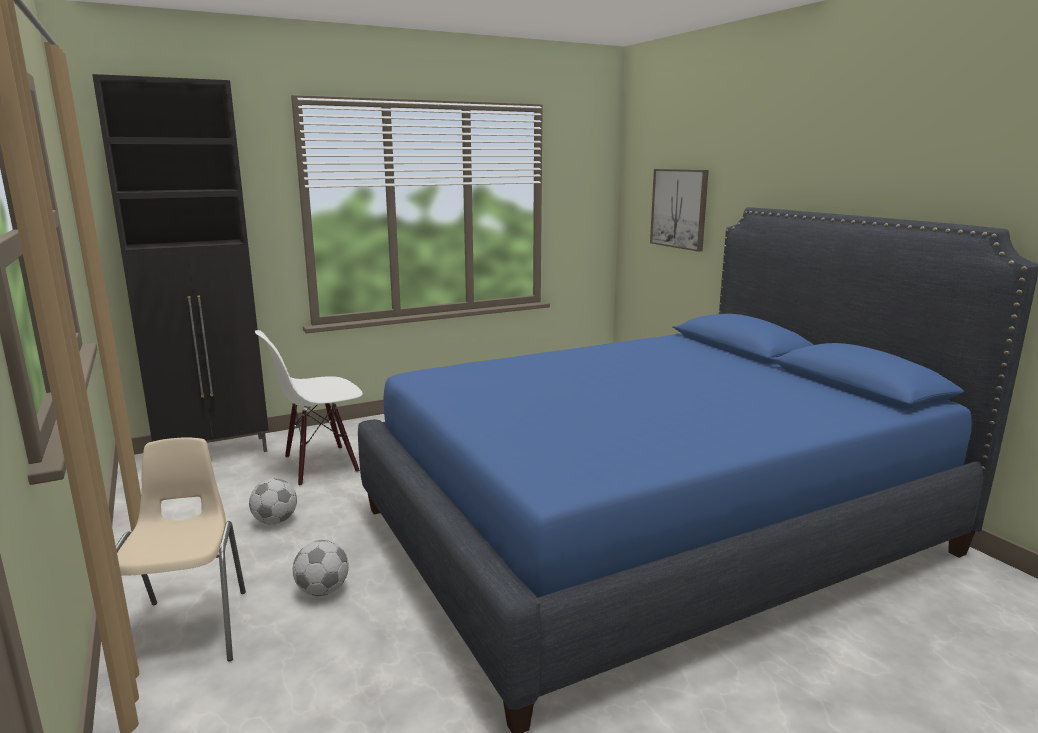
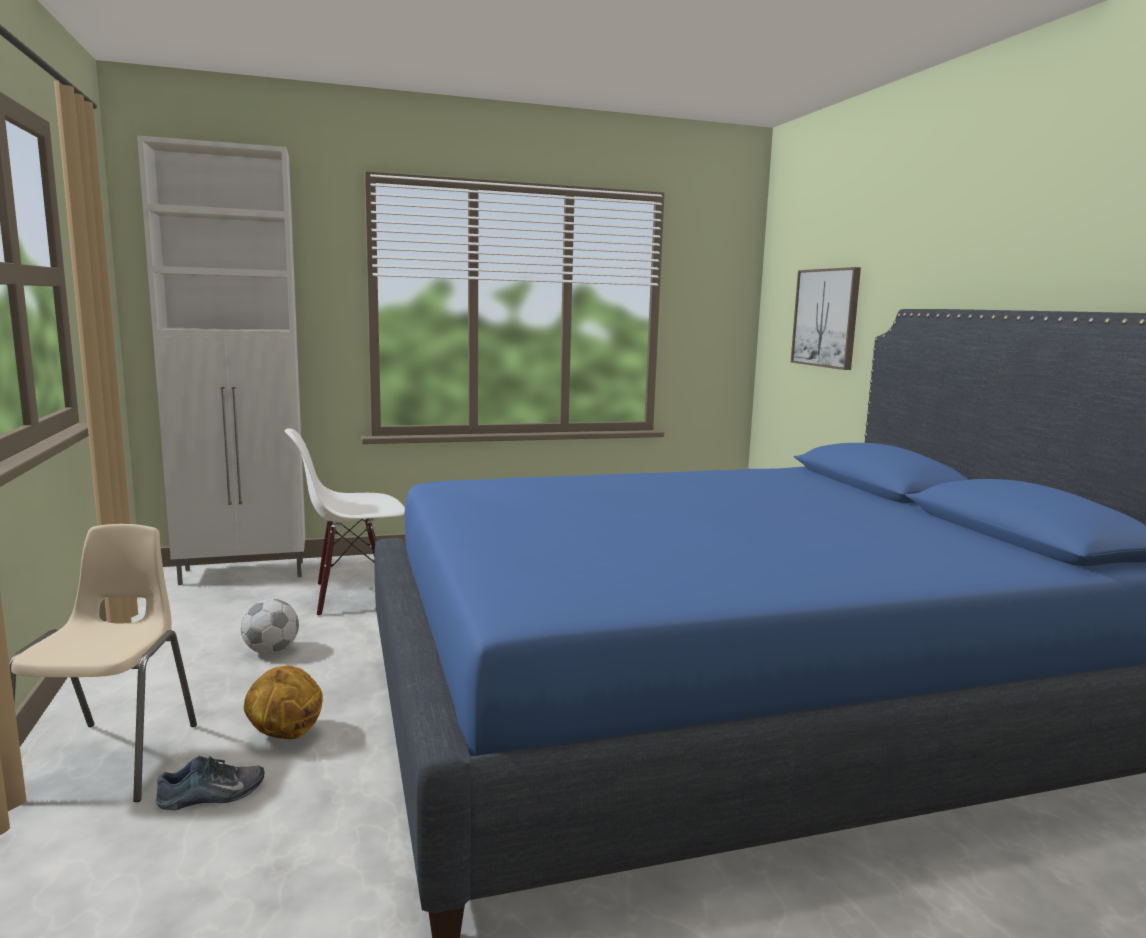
camera: 10 degrees right, 5 degrees down
black cabinet [92,74,269,452] -> white cabinet [137,135,305,585]
football [293,540,349,596] -> basketball [244,666,323,739]
none -> shoe [156,756,265,810]

